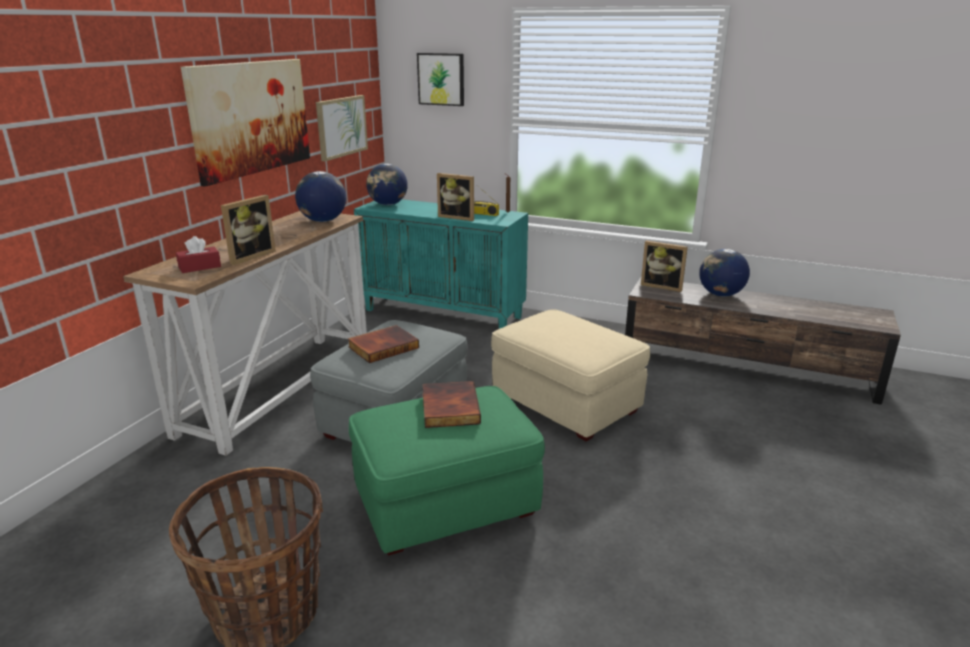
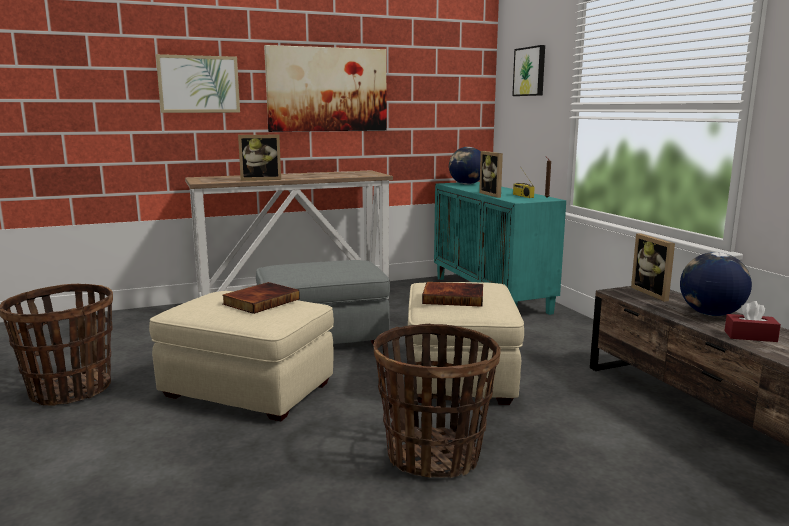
camera: 45 degrees right, 10 degrees down
red tissue box [176,236,221,273] -> red tissue box moved to [725,301,781,342]
globe [295,171,346,222] -> none
picture [316,95,368,161] -> picture moved to [156,54,240,113]
book [348,325,419,363] -> book moved to [422,282,483,307]
green ottoman [349,386,545,556] -> beige ottoman [149,291,334,421]
none -> basket [374,324,501,478]

